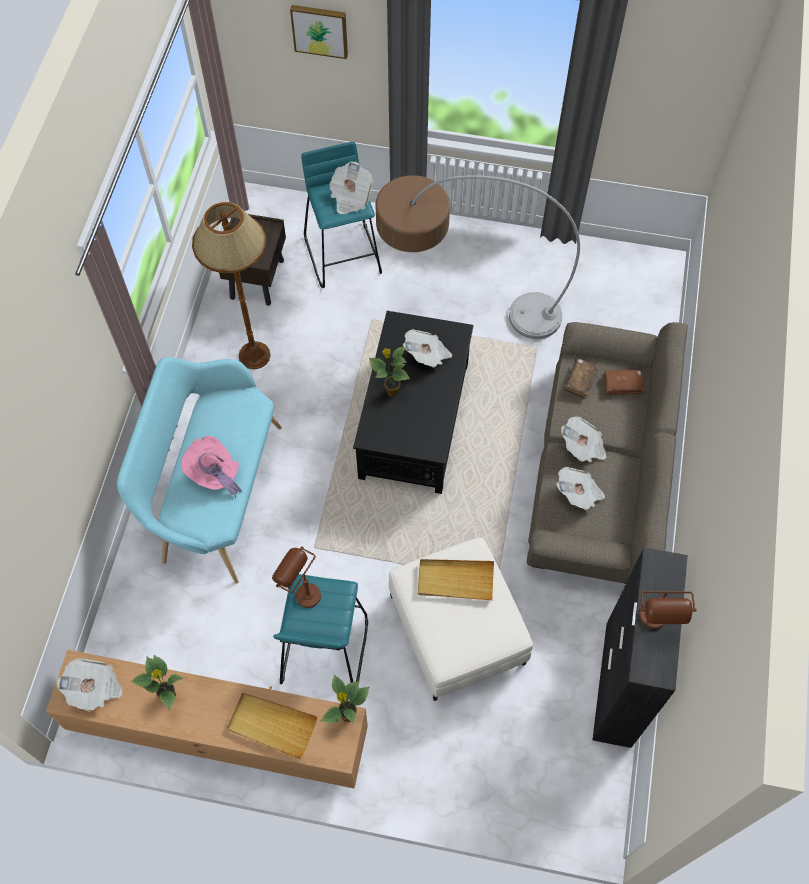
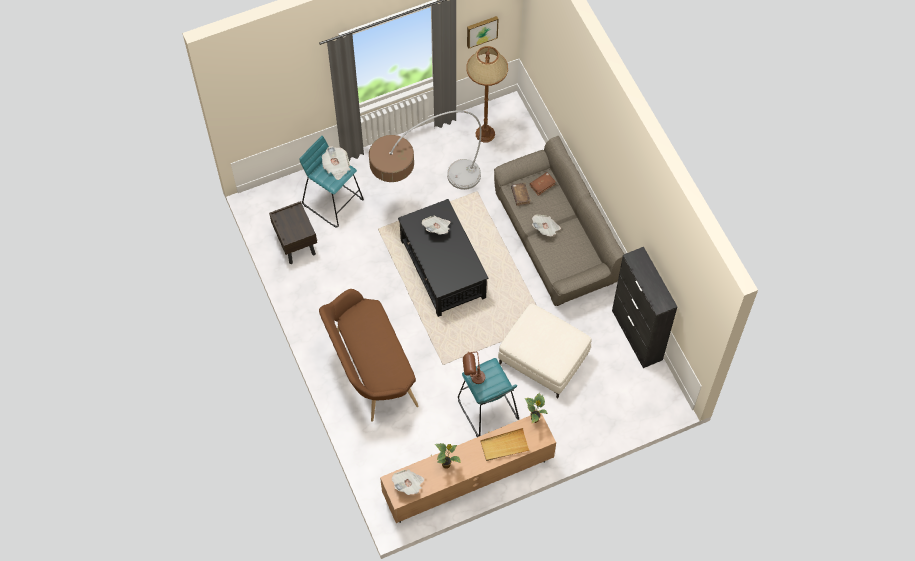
camera: 35 degrees left, 0 degrees up
turquoise bench [117,357,282,584] -> brown bench [319,289,418,422]
pink hat [181,436,243,499] -> none
brown floor lamp [192,202,271,369] -> brown floor lamp moved to [466,46,508,143]
picture [290,5,348,59] -> picture moved to [467,16,499,49]
potted plant [369,347,410,397] -> none
beige tray [418,559,494,601] -> none
newspaper [556,467,605,510] -> none
brown table lamp [639,591,697,629] -> none

